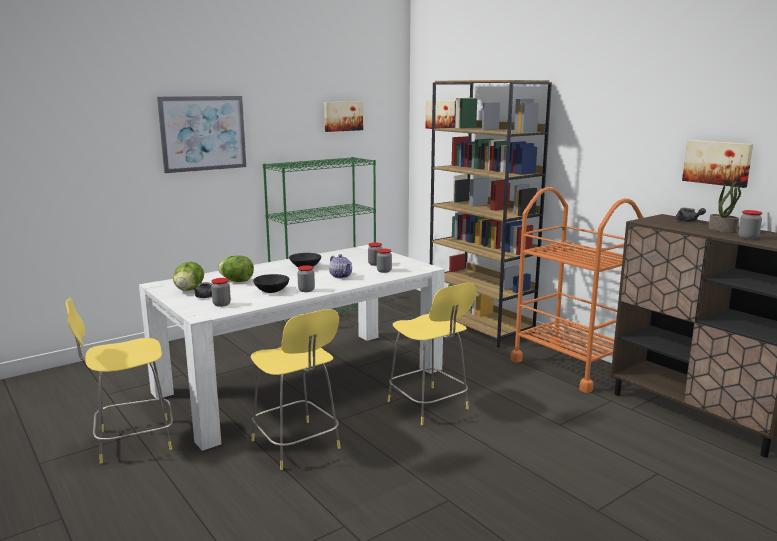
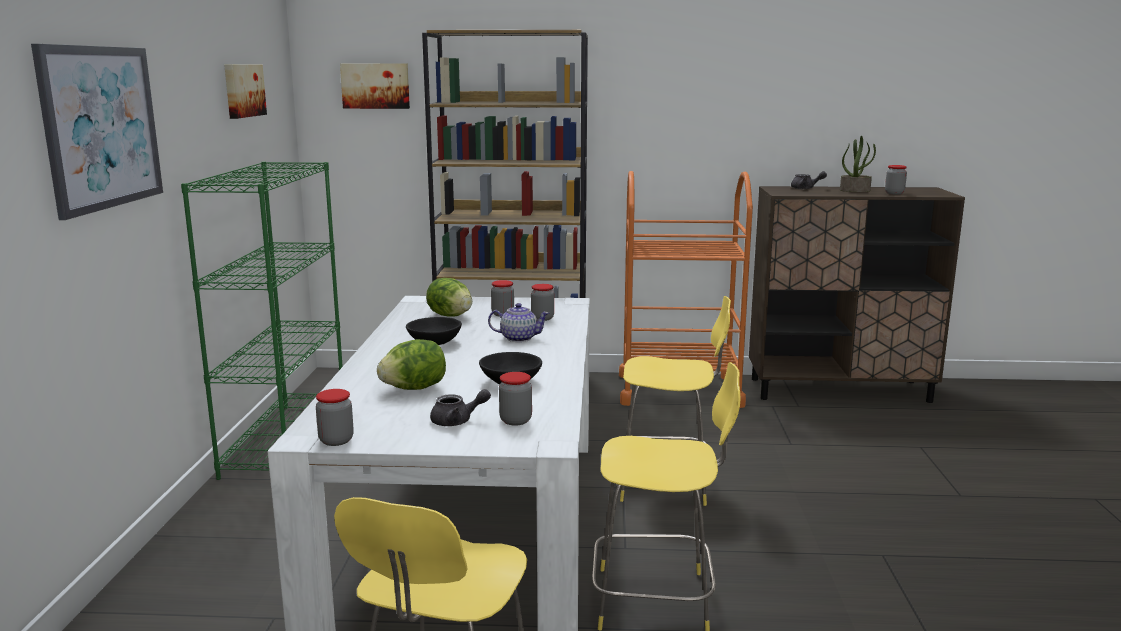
camera: 50 degrees left, 0 degrees up
lettuce [173,262,204,291] -> lettuce moved to [426,278,472,316]
jar [297,265,315,292] -> jar moved to [316,389,354,446]
picture [682,140,753,188] -> none

